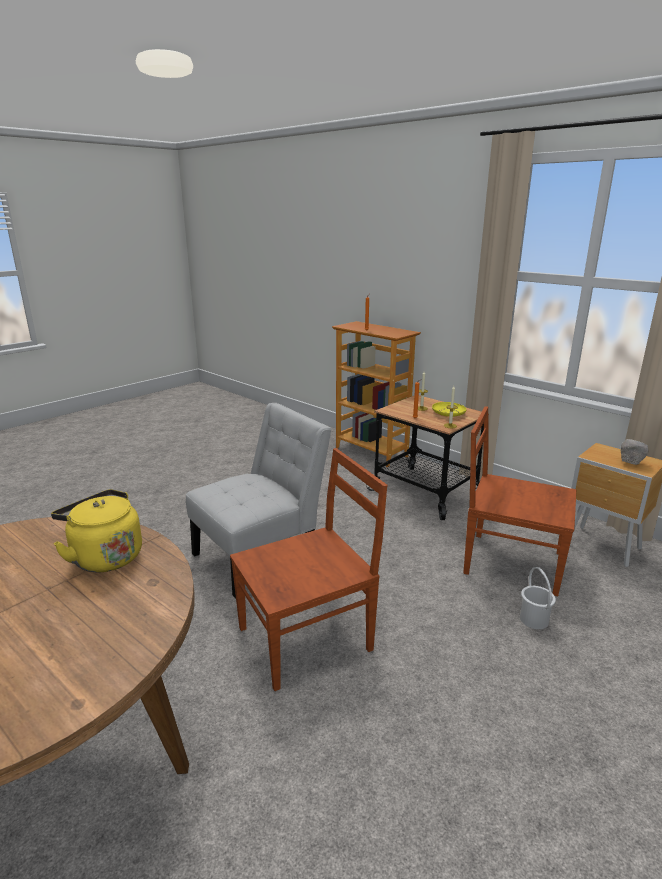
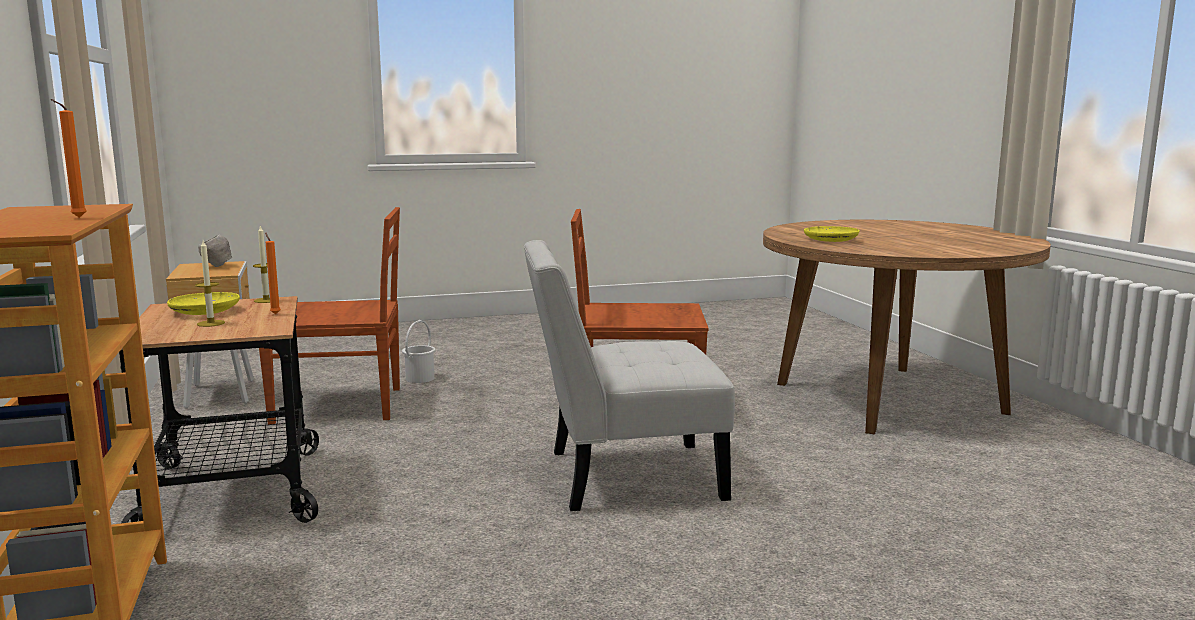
camera: 150 degrees left, 10 degrees down
yellow kettle [51,489,142,573] -> yellow plate [804,226,860,242]
brown chair [463,406,576,596] -> brown chair turned 60 degrees counterclockwise [259,207,400,425]

